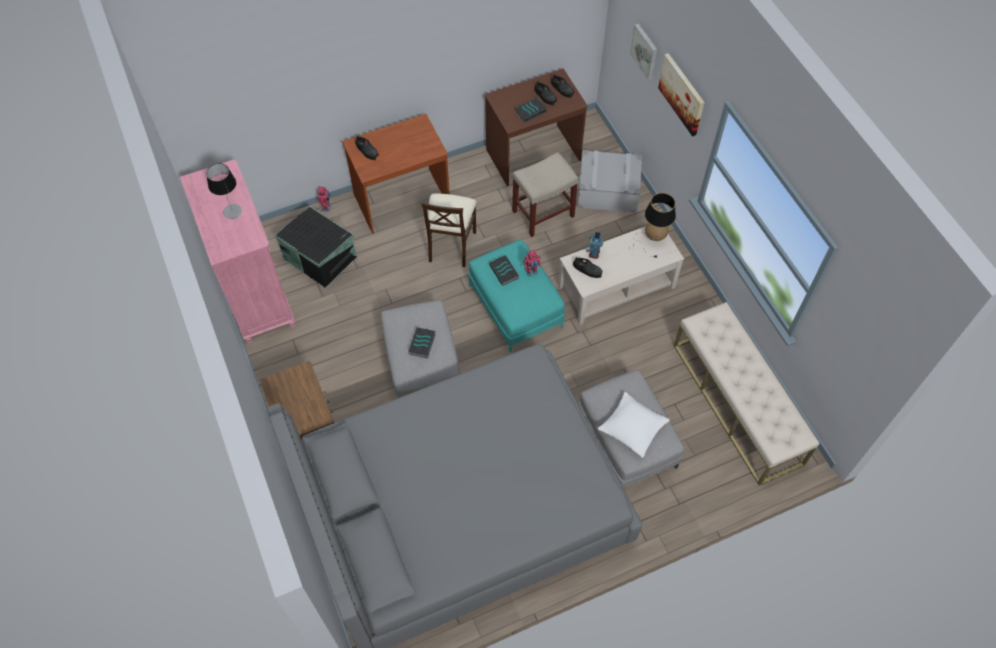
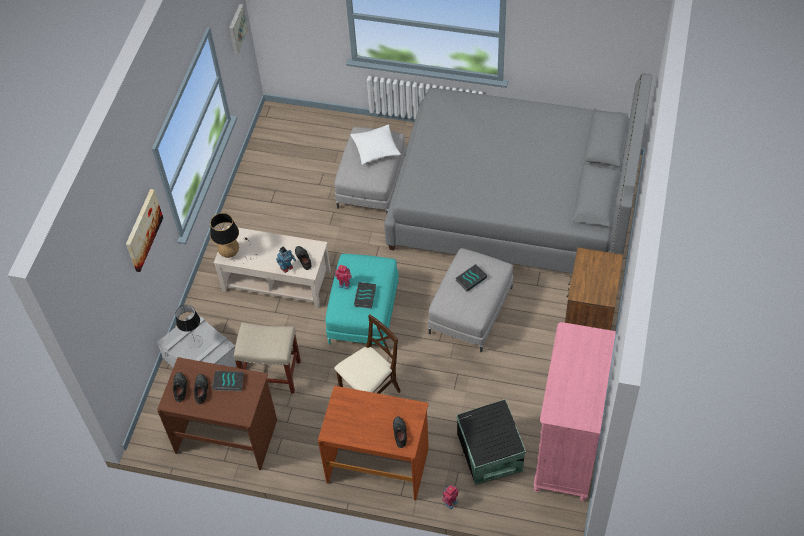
camera: 140 degrees left, 5 degrees down
table lamp [206,163,242,219] -> table lamp moved to [176,305,203,349]
picture [630,23,658,80] -> picture moved to [229,4,248,54]
beige bench [673,302,820,485] -> none

